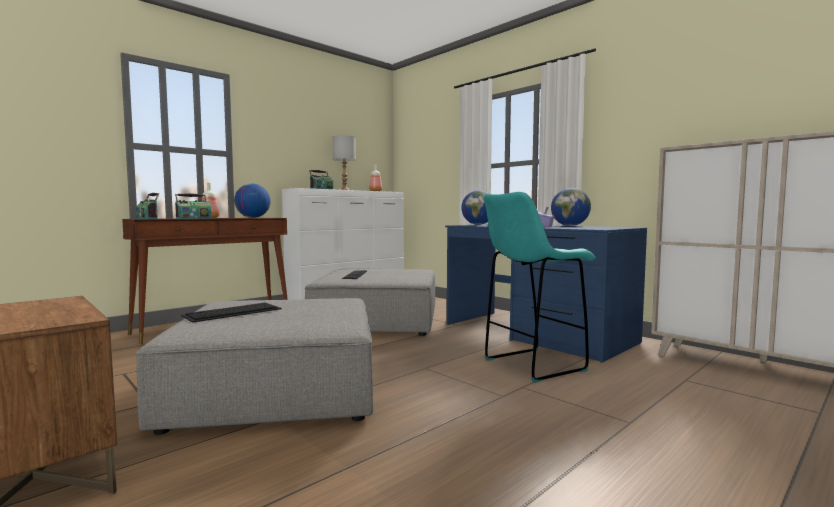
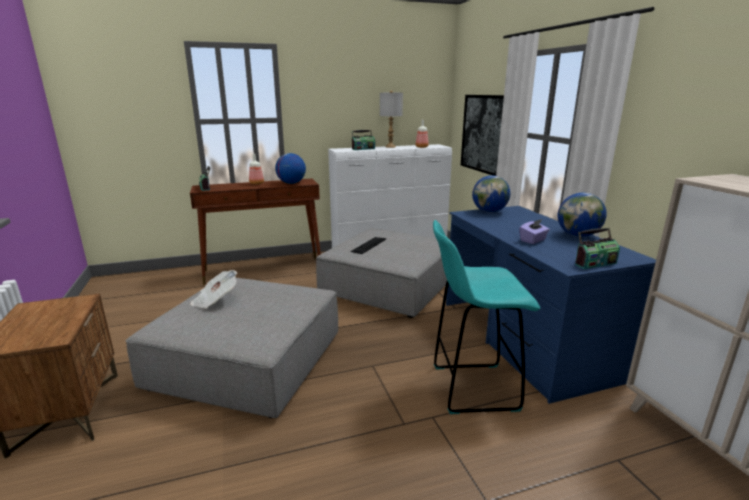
camera: 25 degrees right, 15 degrees up
radio [175,193,211,219] -> radio moved to [575,228,620,269]
keyboard [181,303,282,323] -> newspaper [190,270,237,309]
none -> picture [461,95,504,176]

